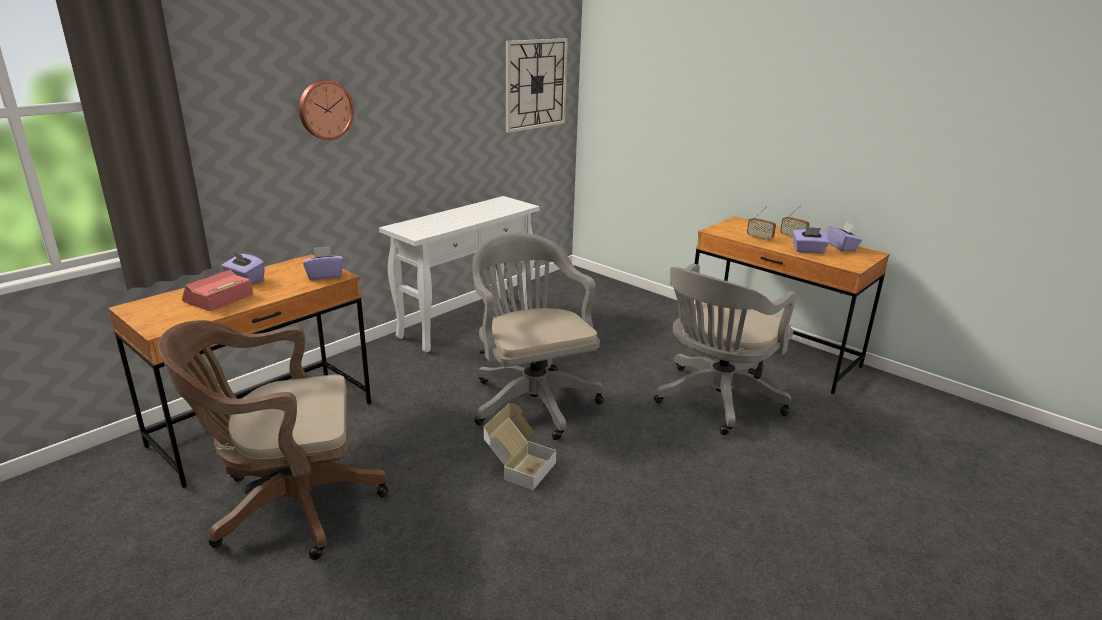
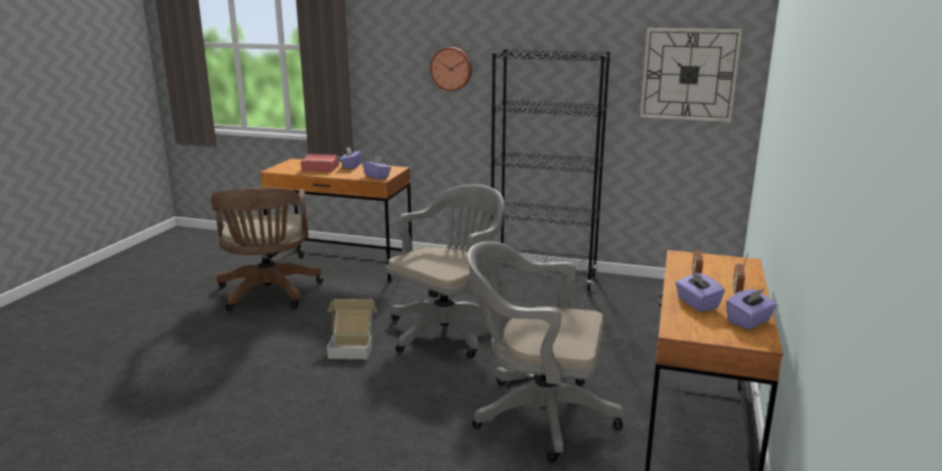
camera: 65 degrees right, 5 degrees down
brown office chair [158,320,388,560] -> brown office chair turned 150 degrees counterclockwise [211,187,323,311]
white console table [379,196,540,353] -> black bookcase [491,49,610,291]

